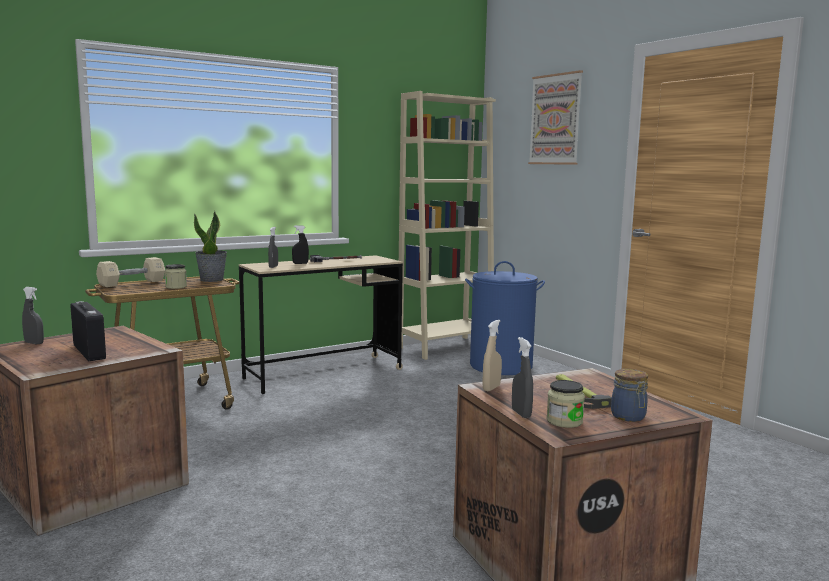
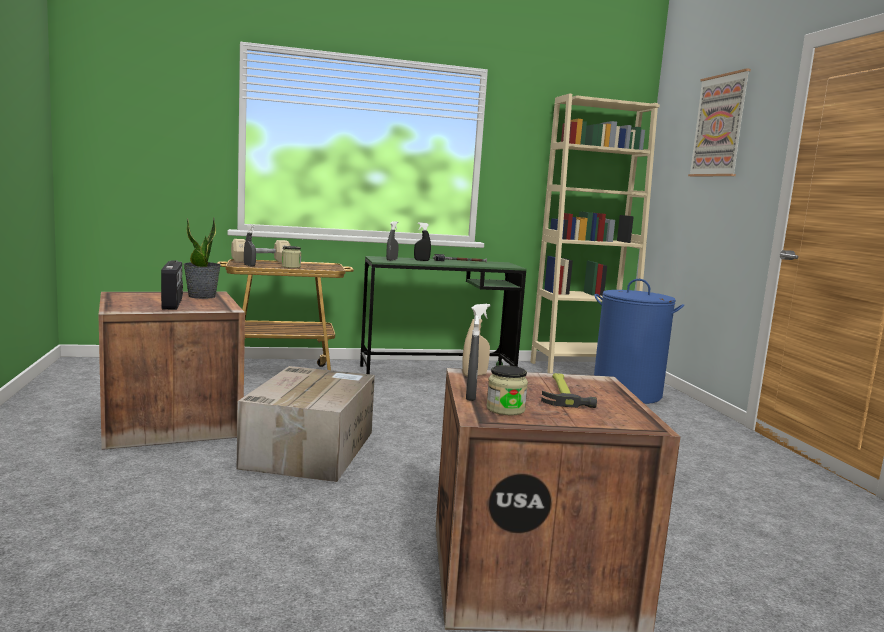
camera: 20 degrees right, 0 degrees up
grey spray bottle [22,287,44,344] -> grey spray bottle moved to [244,224,256,266]
potted plant [194,211,227,282] -> potted plant moved to [183,218,221,299]
beige desk [239,255,403,394] -> green desk [360,256,527,374]
jar [611,369,648,422] -> none
none -> cardboard box [237,366,375,482]

